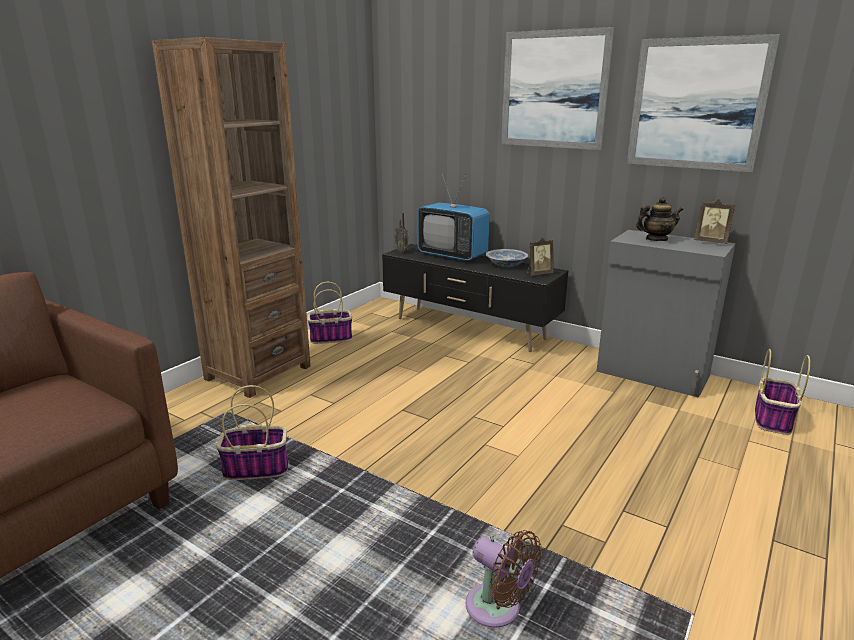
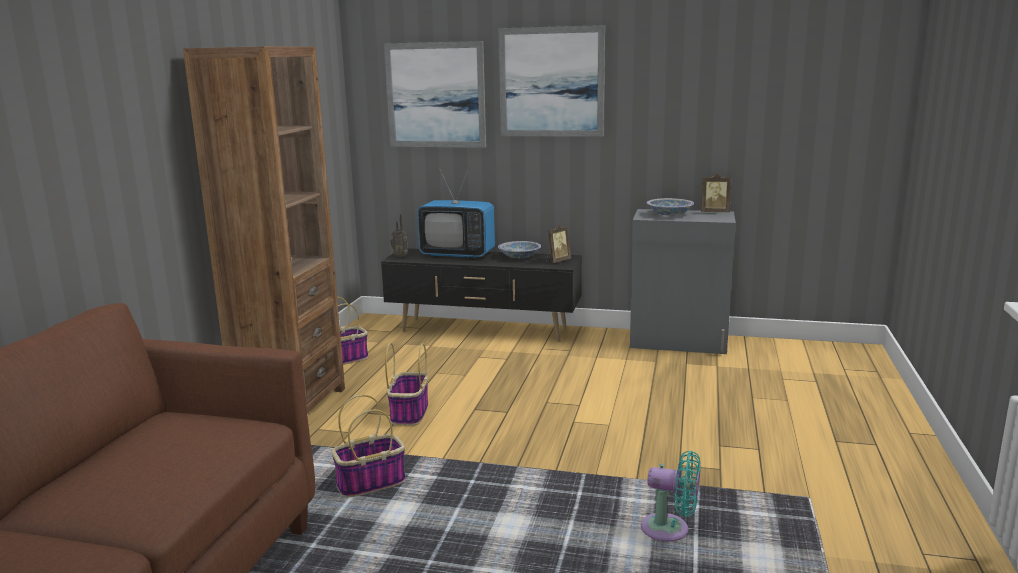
camera: 20 degrees left, 5 degrees down
brown fan [465,530,542,628] -> turquoise fan [641,451,700,541]
picture [627,34,780,172] -> picture moved to [384,41,486,148]
teapot [636,197,683,241] -> bowl [647,198,694,216]
basket [755,349,810,435] -> basket moved to [385,343,428,426]

